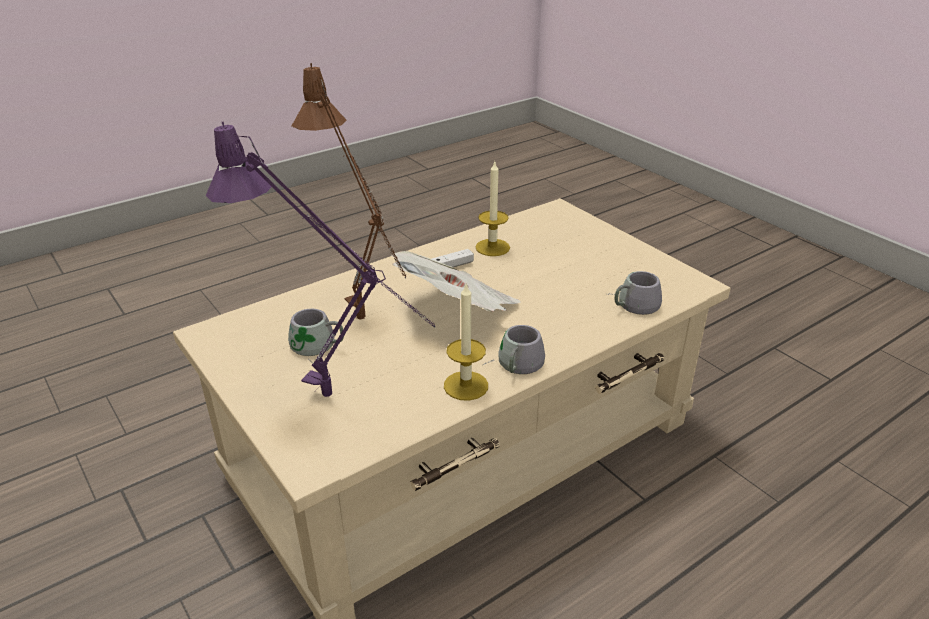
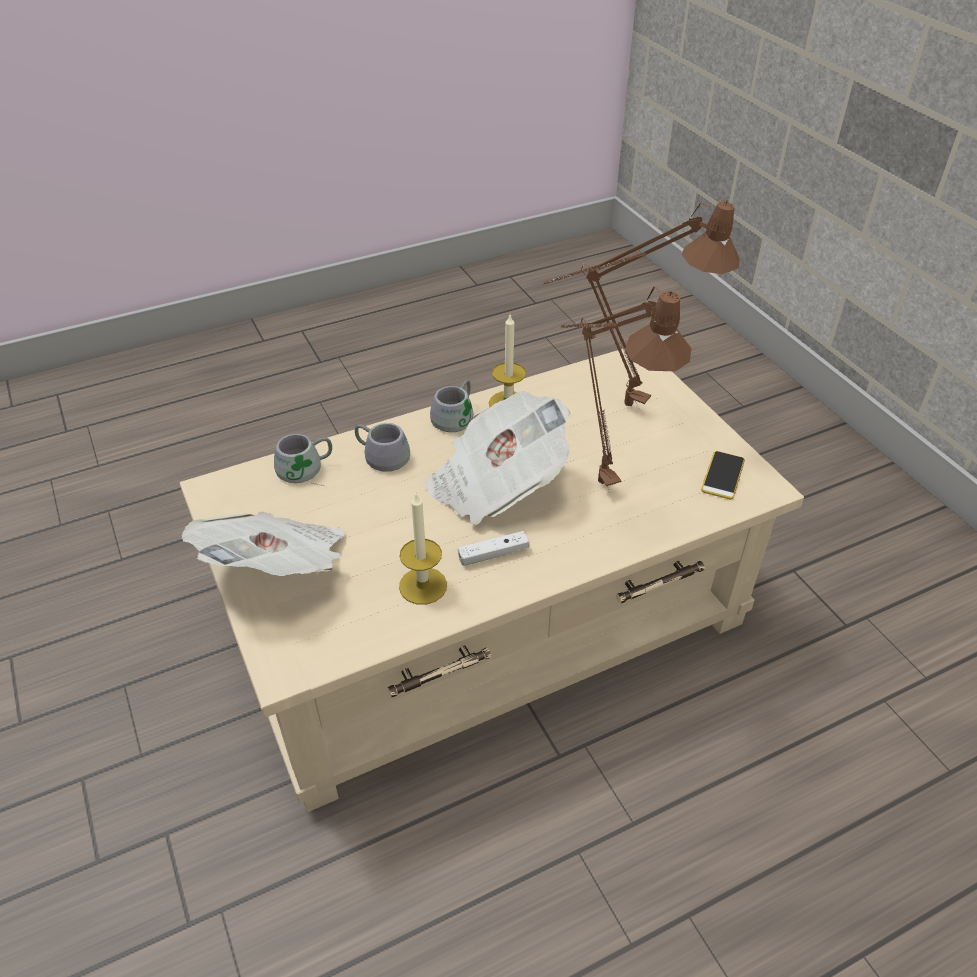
camera: 170 degrees left, 10 degrees up
purple table lamp [206,122,436,397] -> brown table lamp [543,201,739,406]
grey mug [288,309,344,363] -> grey mug moved to [355,423,410,472]
none -> newspaper [182,512,345,576]
none -> phone [701,451,745,499]

